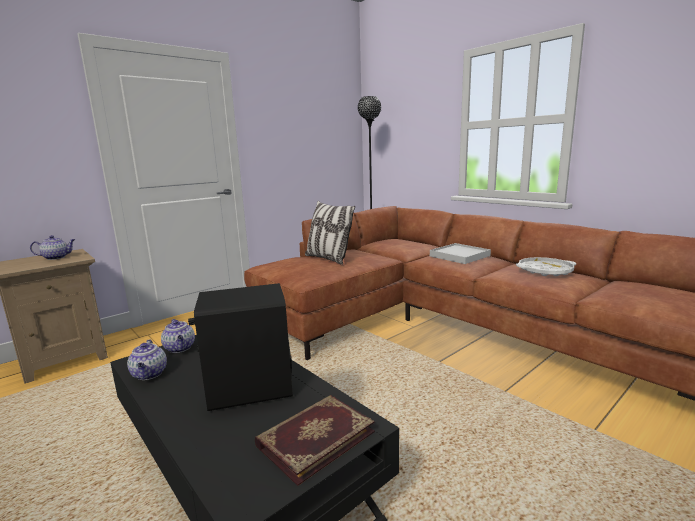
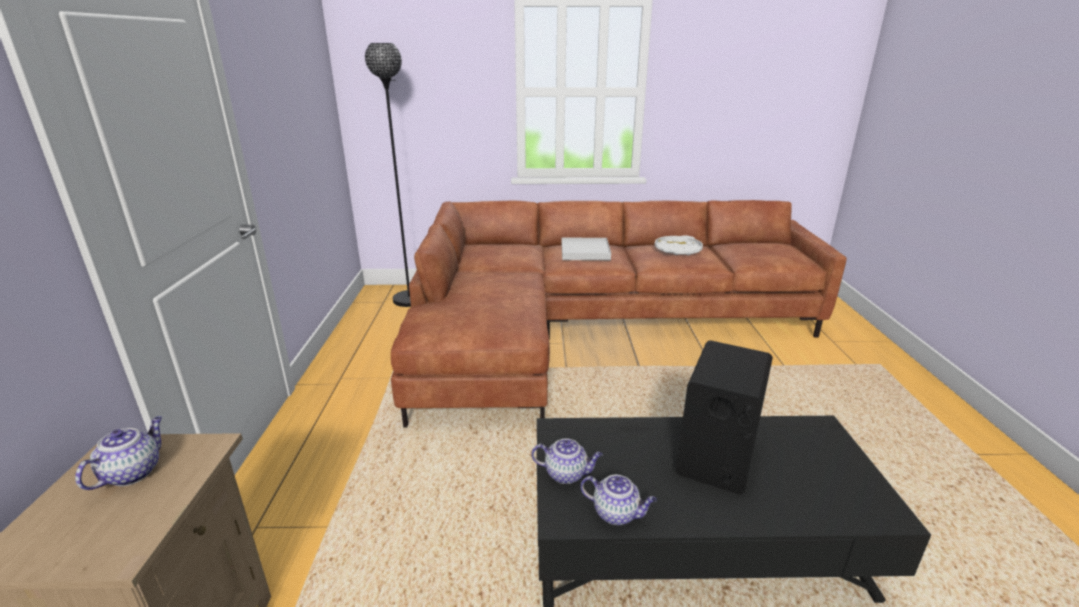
camera: 50 degrees left, 10 degrees up
book [255,395,375,486] -> none
pillow [305,201,355,265] -> none

